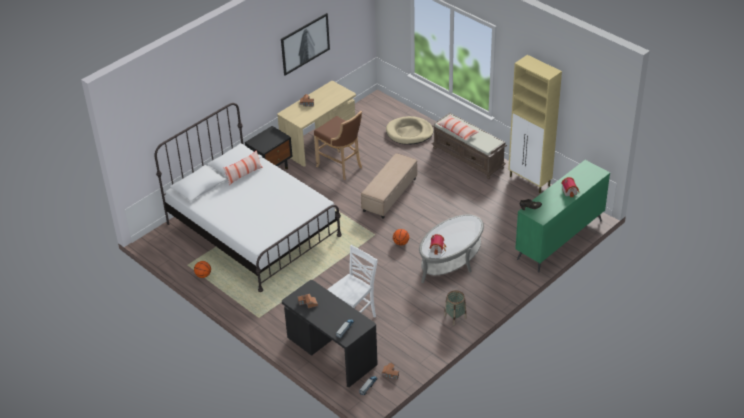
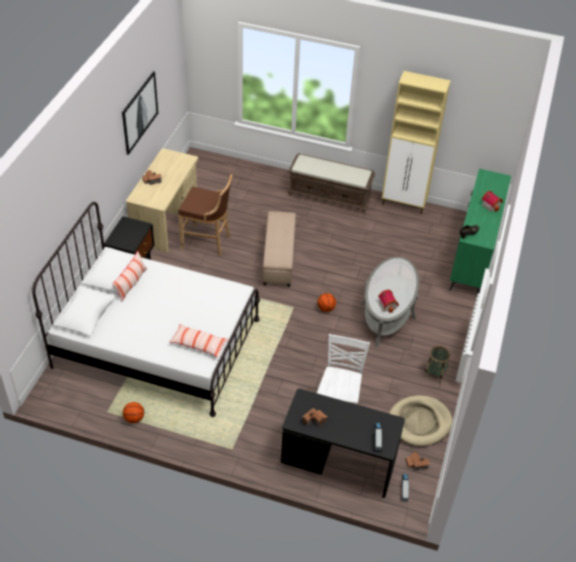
camera: 30 degrees left, 5 degrees up
beige dog bed [386,116,433,145] -> beige dog bed moved to [389,395,452,447]
pillow [438,116,478,141] -> pillow moved to [170,324,228,358]

